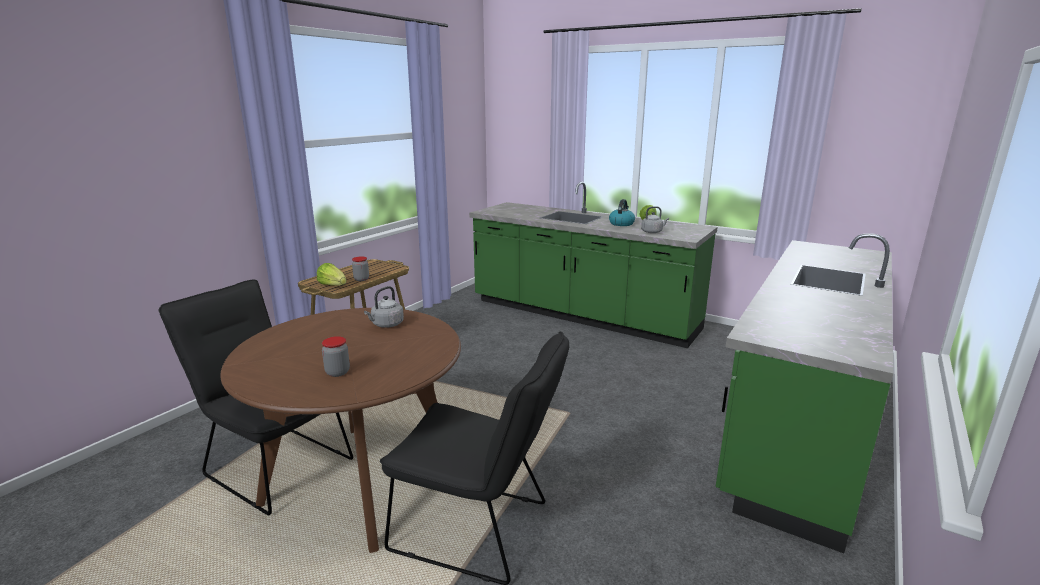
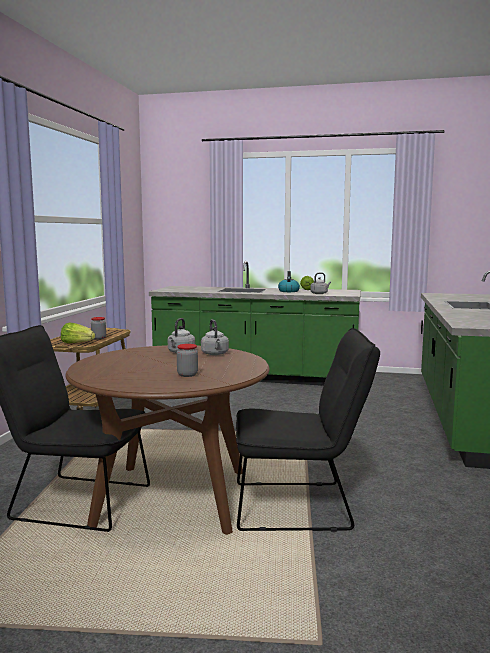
camera: 20 degrees left, 10 degrees down
none -> grey kettle [201,319,229,355]

